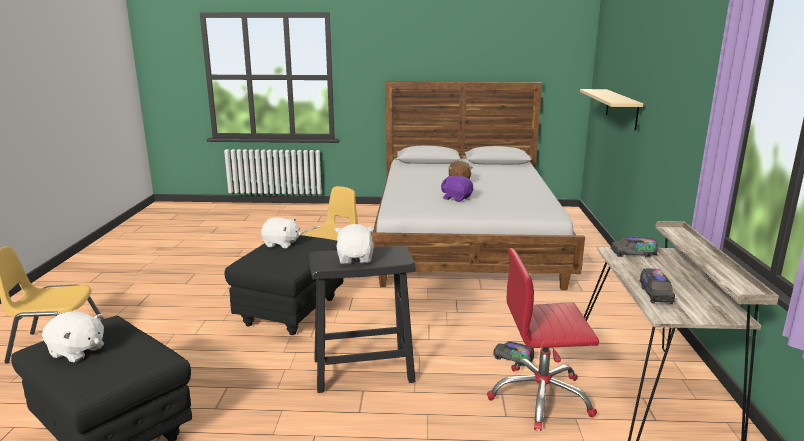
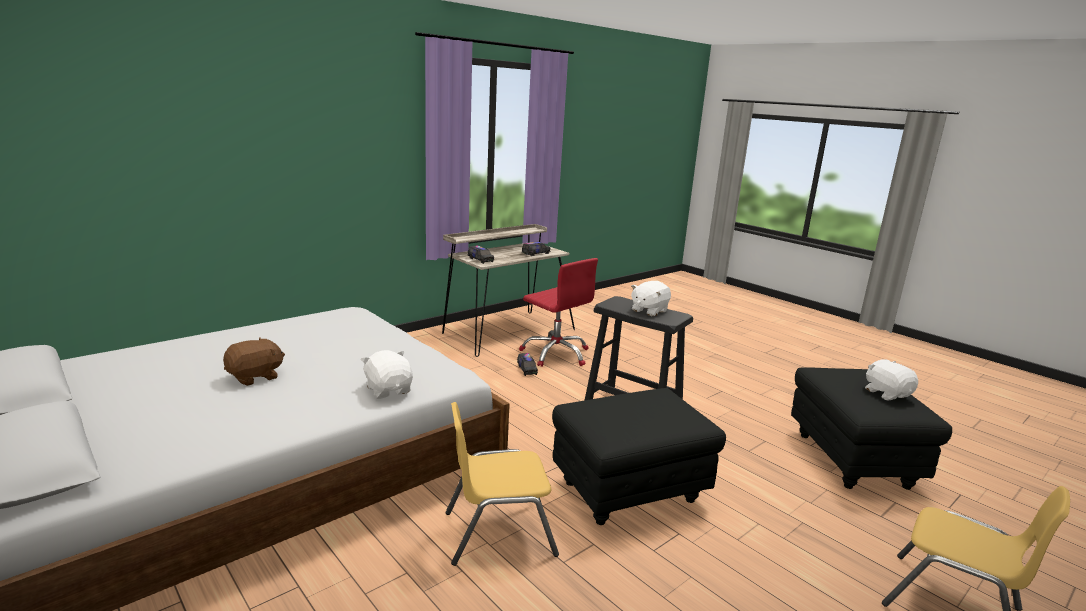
camera: 135 degrees left, 0 degrees up
white plush toy [261,217,301,248] -> white plush toy moved to [361,350,413,399]
purple plush toy [441,176,473,202] -> none
beige shelf [580,89,643,131] -> none

